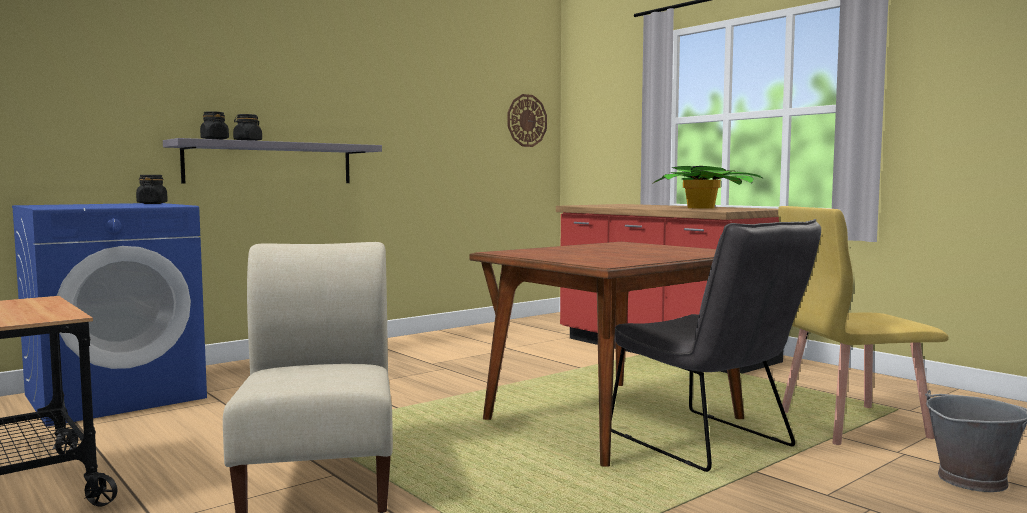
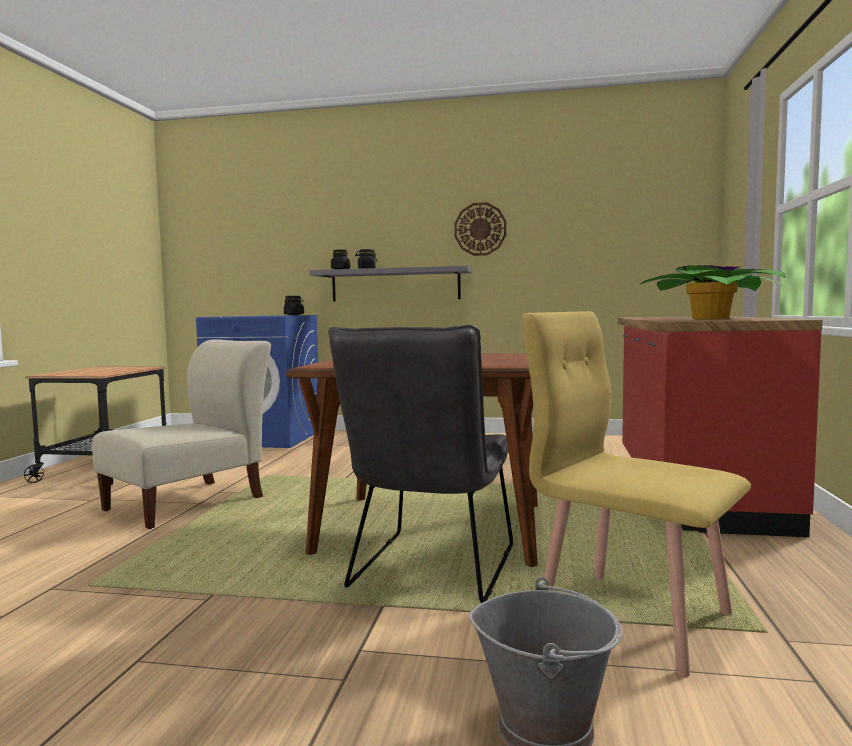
camera: 50 degrees right, 0 degrees up
wall clock [508,94,547,147] -> wall clock moved to [454,202,506,256]

